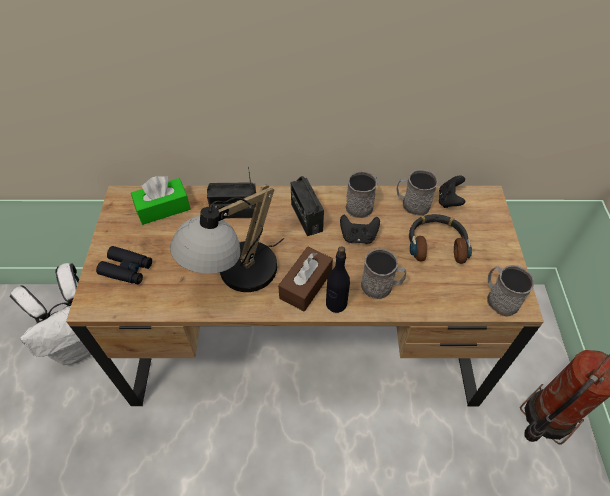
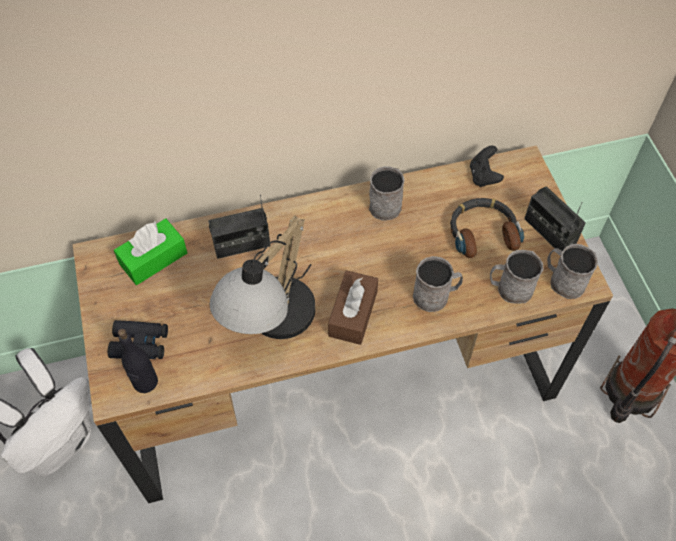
camera: 15 degrees left, 5 degrees up
radio [291,176,324,236] -> radio moved to [524,186,586,251]
black bottle [326,246,350,313] -> black bottle moved to [118,329,158,393]
black game controller [340,215,380,244] -> none
grey mug [396,169,438,216] -> grey mug moved to [490,250,543,303]

